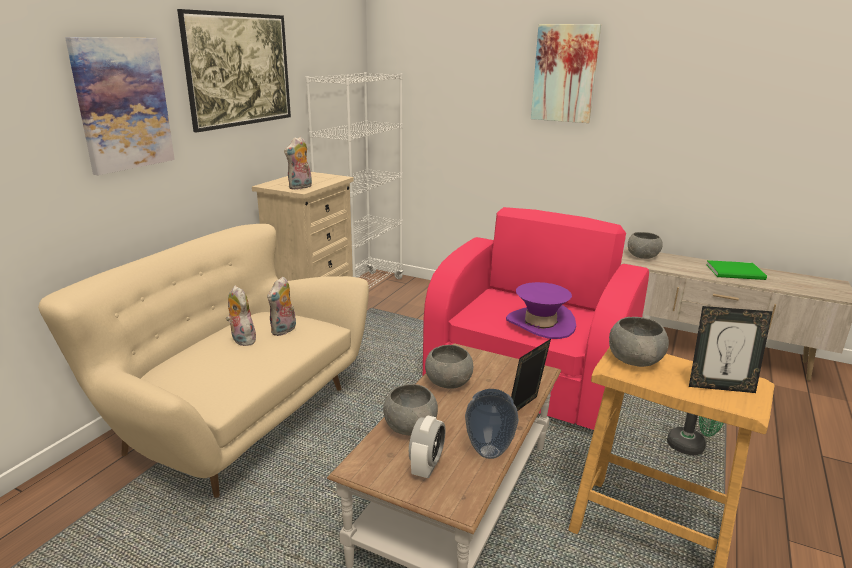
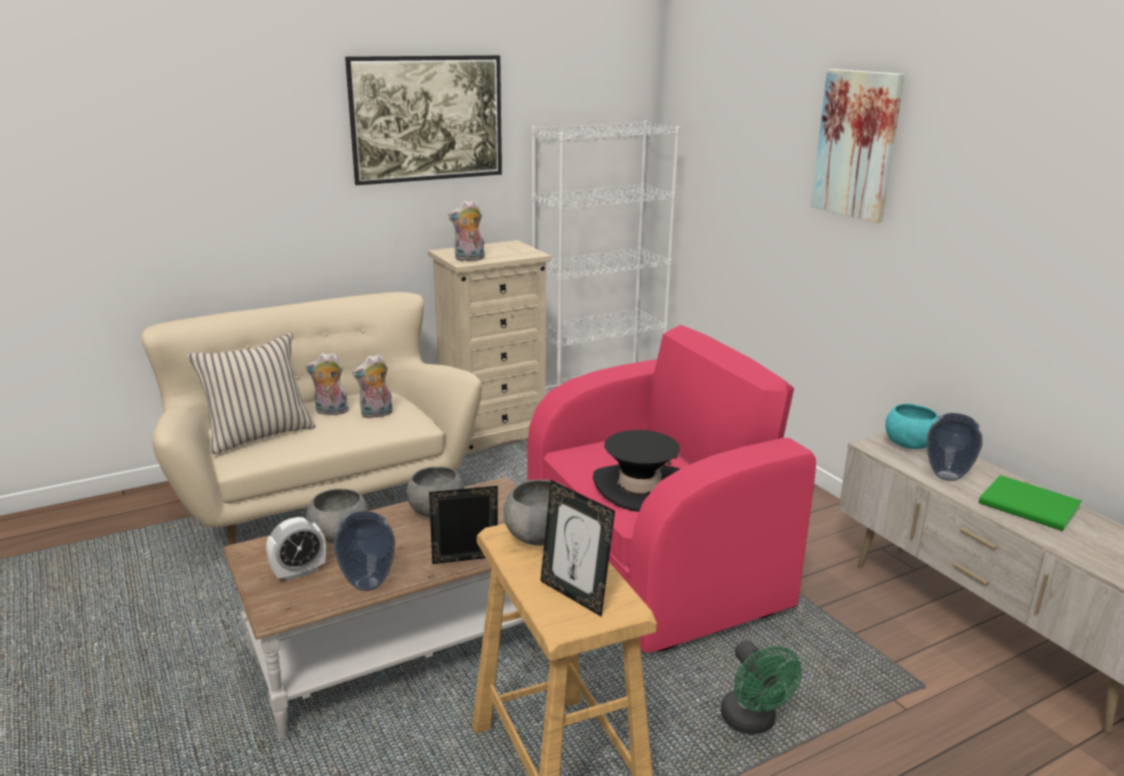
camera: 35 degrees right, 0 degrees up
picture [65,37,175,175] -> none
plush toy [226,286,256,346] -> plush toy turned 90 degrees counterclockwise [306,353,349,415]
purple hat [506,282,576,339] -> black hat [593,430,680,512]
grey bowl [628,232,663,259] -> turquoise bowl [885,404,939,449]
none -> beige pillow [187,333,315,454]
none -> vase [927,413,983,481]

